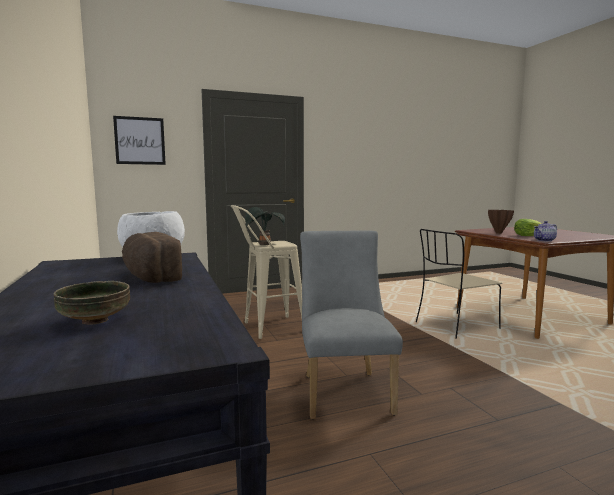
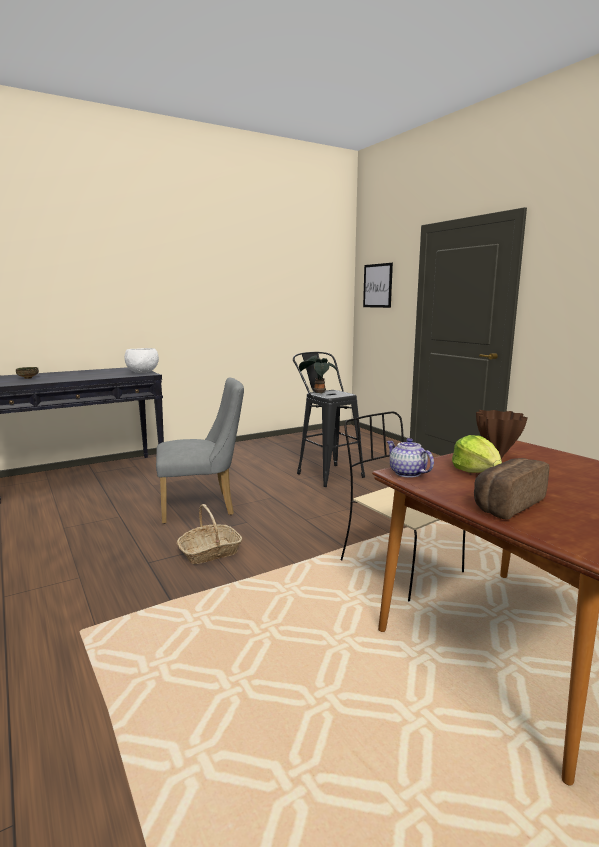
camera: 80 degrees right, 5 degrees up
bread [122,232,182,283] -> bread moved to [474,458,550,520]
beige stool [231,205,302,339] -> black stool [293,352,365,487]
none -> basket [177,504,242,564]

